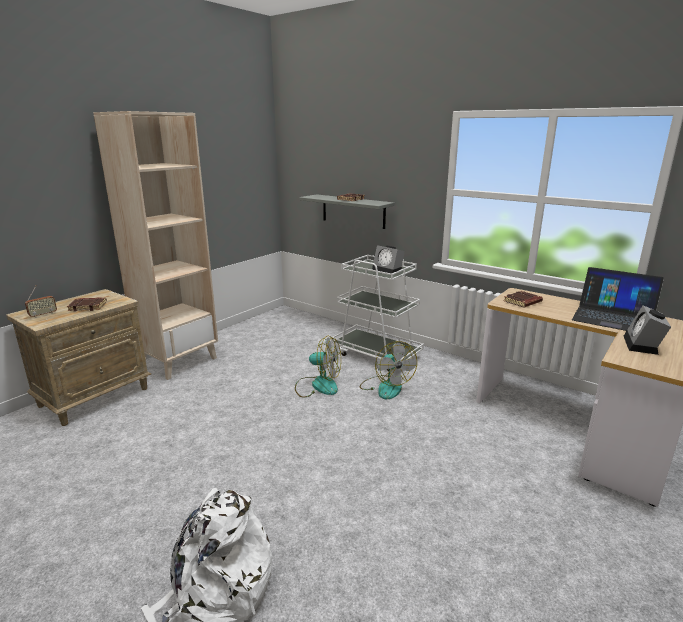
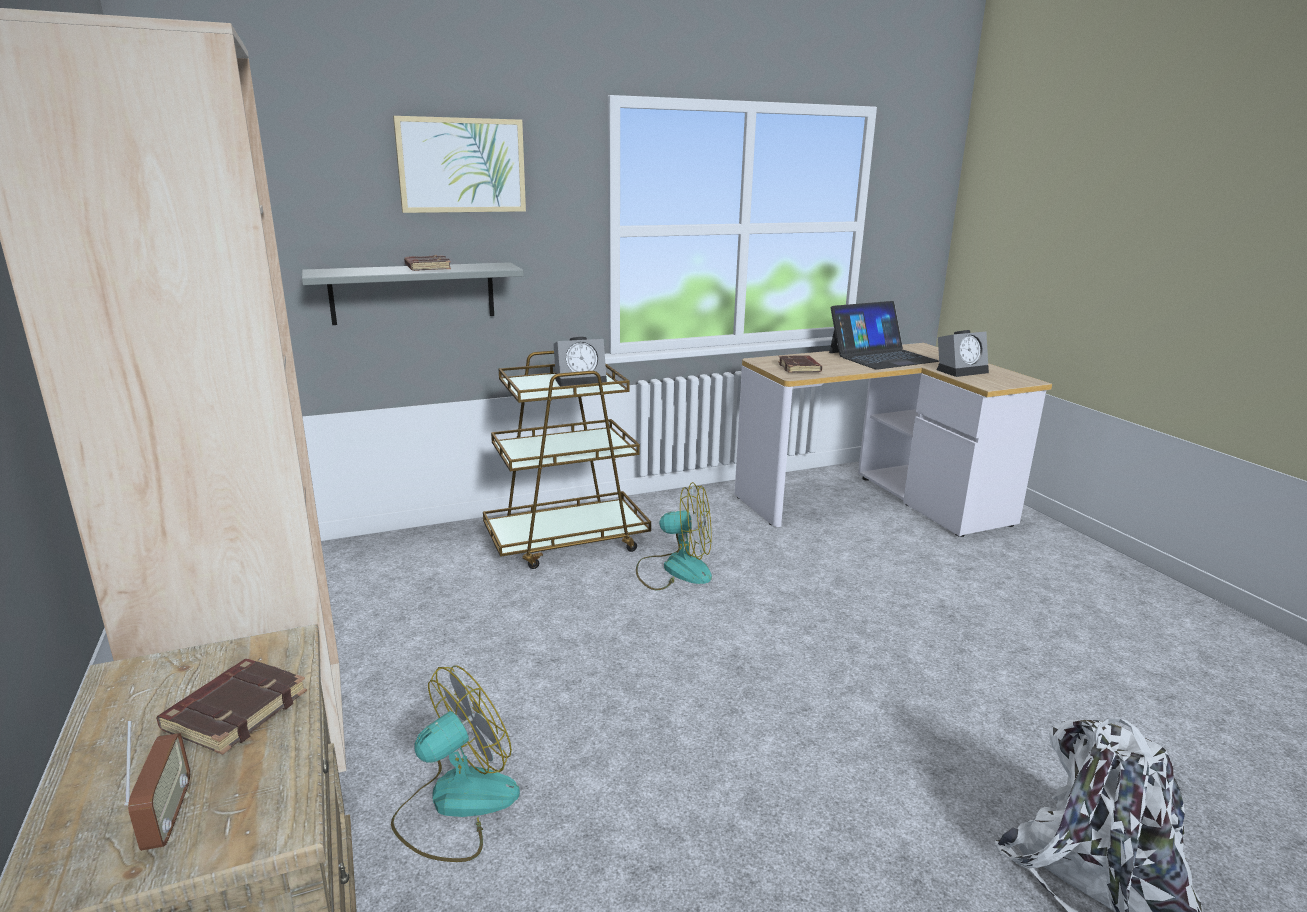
camera: 60 degrees left, 0 degrees up
fan [295,336,341,398] -> fan moved to [391,665,520,862]
white cart [331,255,424,371] -> brown cart [483,351,651,569]
alarm clock [624,305,671,355] -> alarm clock turned 75 degrees counterclockwise [937,330,989,377]
none -> picture [393,116,526,213]

